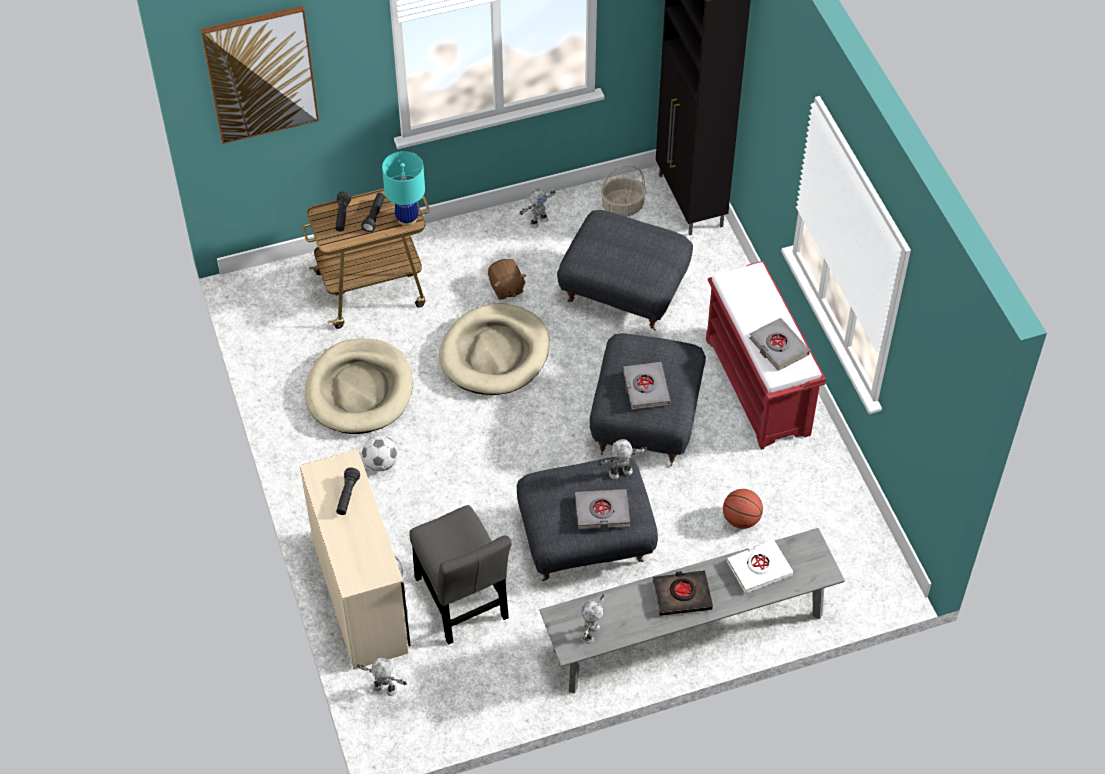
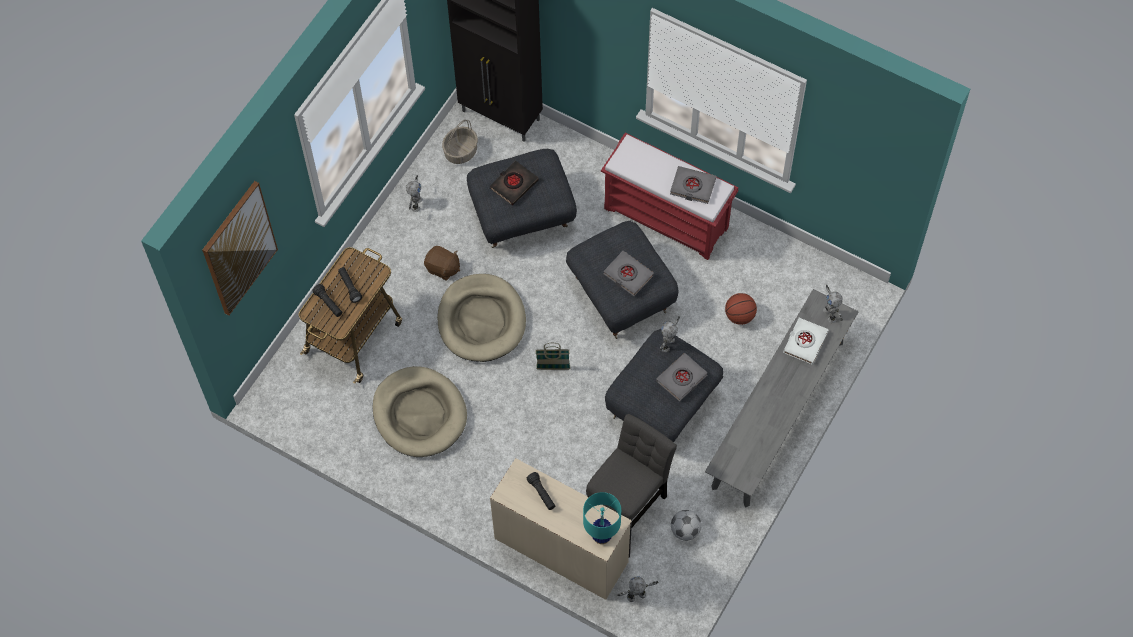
camera: 40 degrees left, 10 degrees up
football [362,435,398,471] -> football moved to [671,510,701,541]
turquoise table lamp [382,151,425,226] -> turquoise table lamp moved to [583,492,621,544]
grey chair [409,505,512,645] -> grey chair turned 75 degrees counterclockwise [586,414,677,527]
toy robot [581,594,604,644] -> toy robot moved to [823,285,843,323]
black book [653,570,713,616] -> black book moved to [490,160,538,205]
none -> basket [535,343,570,370]

